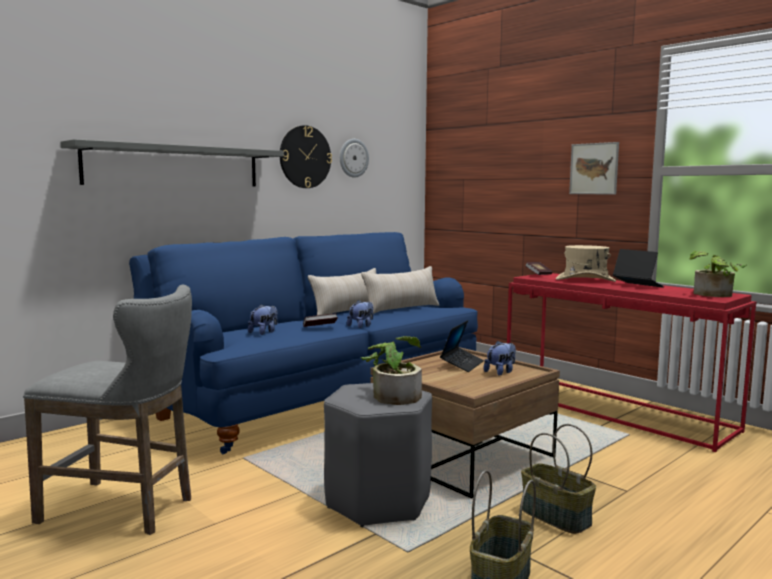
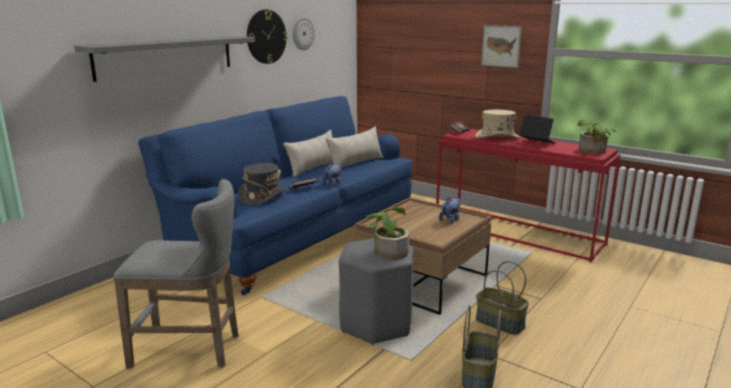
camera: 10 degrees left, 10 degrees up
plush toy [248,304,278,335] -> grey hat [238,163,286,205]
laptop [440,320,484,372] -> none

